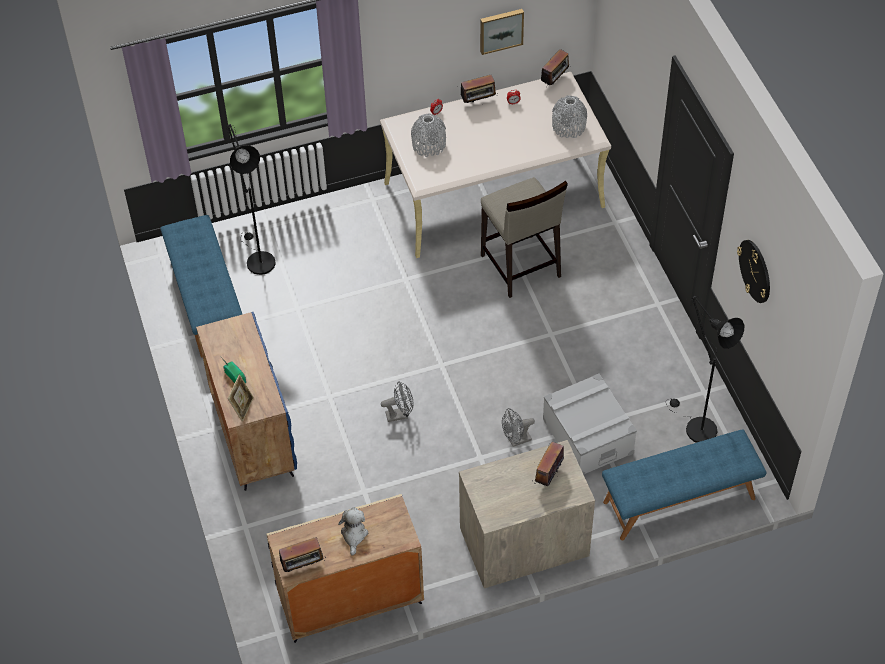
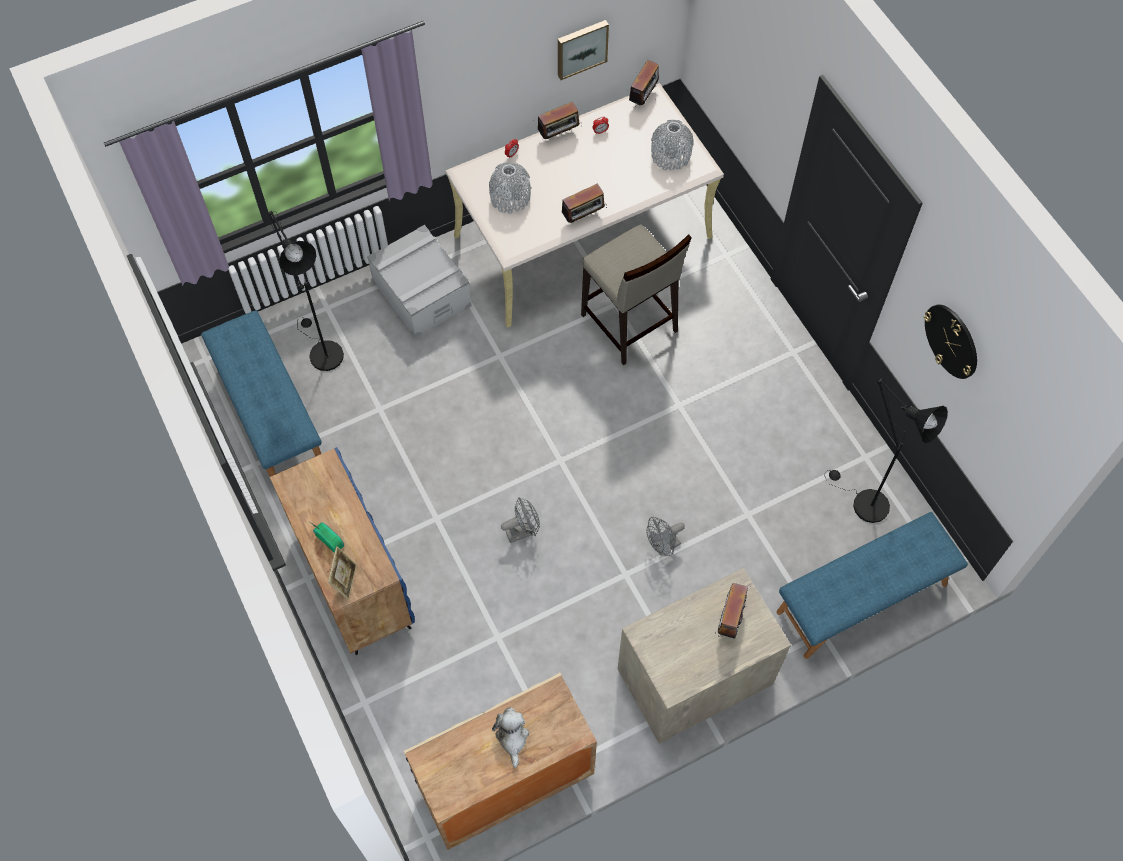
camera: 10 degrees left, 10 degrees up
radio [279,537,325,572] -> radio moved to [562,184,607,223]
grey storage box [543,374,637,475] -> grey storage box moved to [367,225,472,338]

